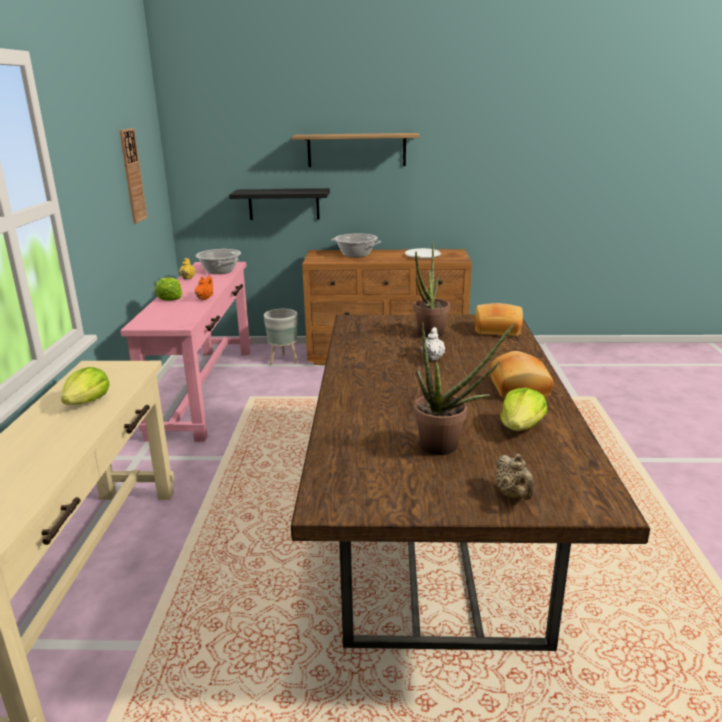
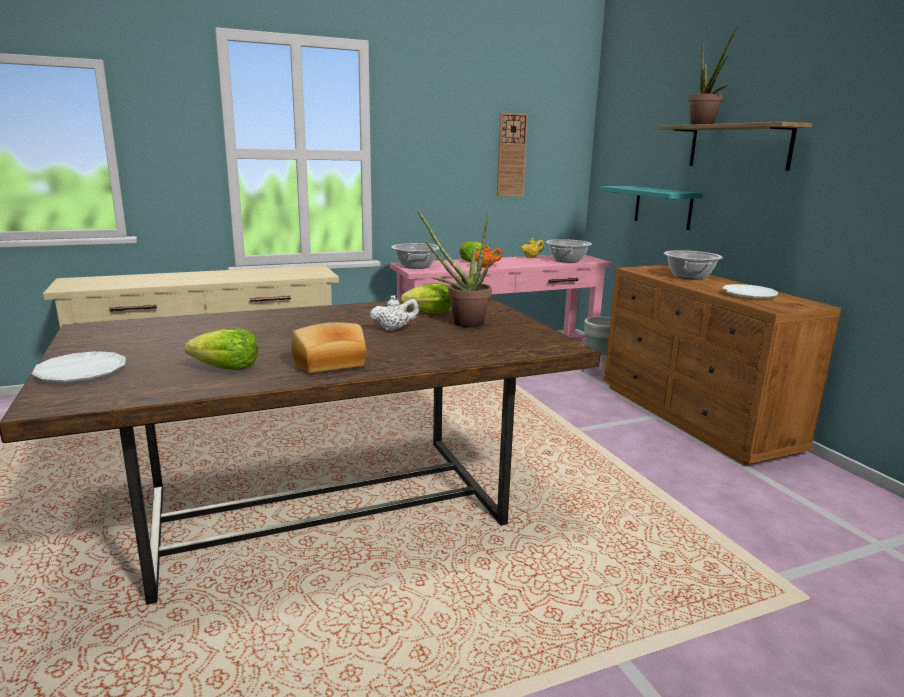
camera: 65 degrees right, 5 degrees down
lettuce [61,367,109,405] -> lettuce moved to [401,283,451,313]
black shelf [229,188,330,220] -> turquoise shelf [600,186,704,230]
potted plant [414,322,515,455] -> potted plant moved to [688,27,738,125]
bread [474,303,523,336] -> none
beige teapot [496,454,534,500] -> white plate [32,351,126,382]
none -> cooking pot [392,243,440,269]

